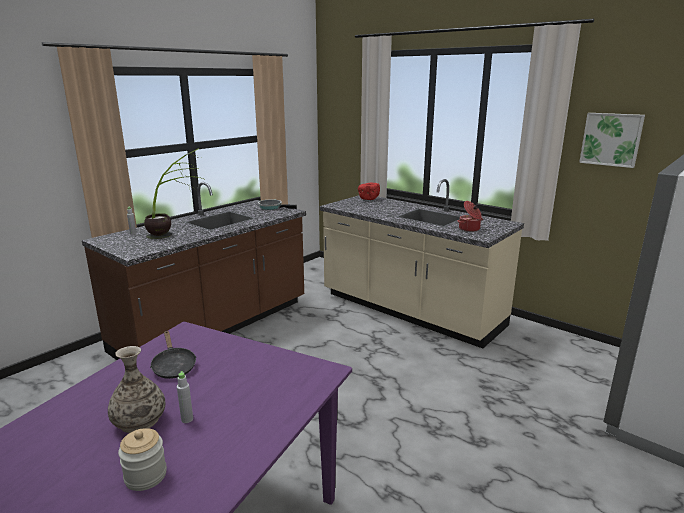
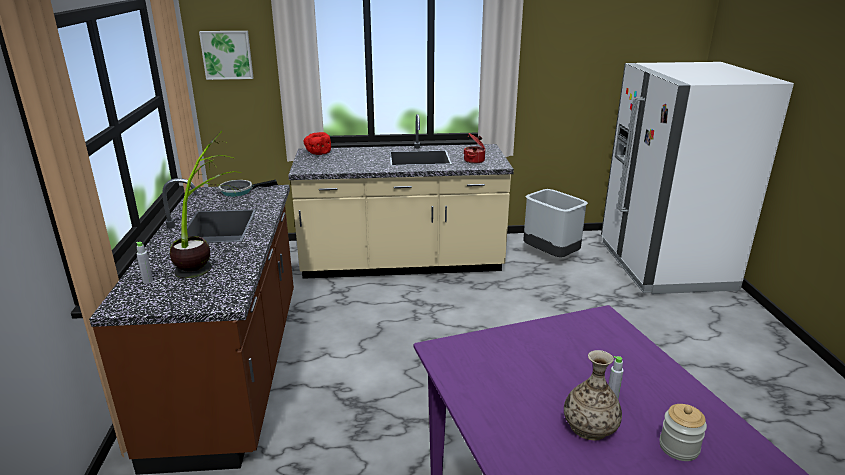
camera: 45 degrees left, 5 degrees up
black frying pan [150,331,197,379] -> none
picture [579,113,645,168] -> picture moved to [199,31,253,80]
none -> grey trash can [523,189,588,257]

